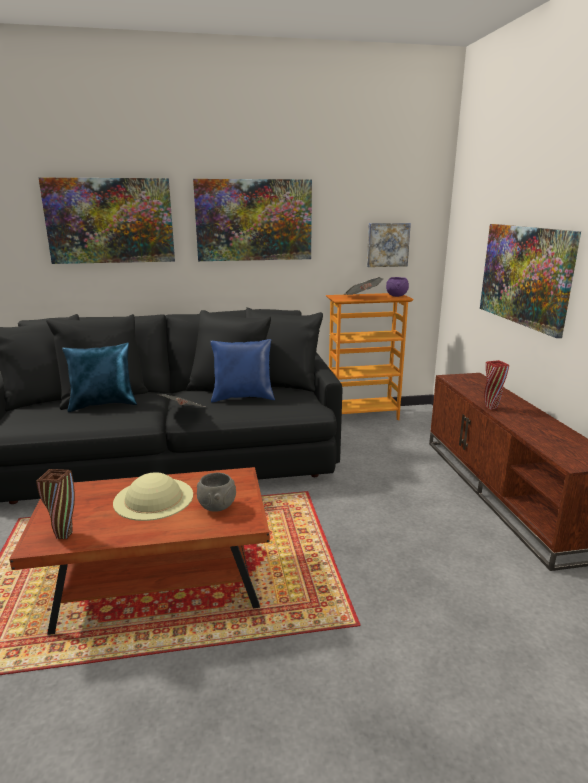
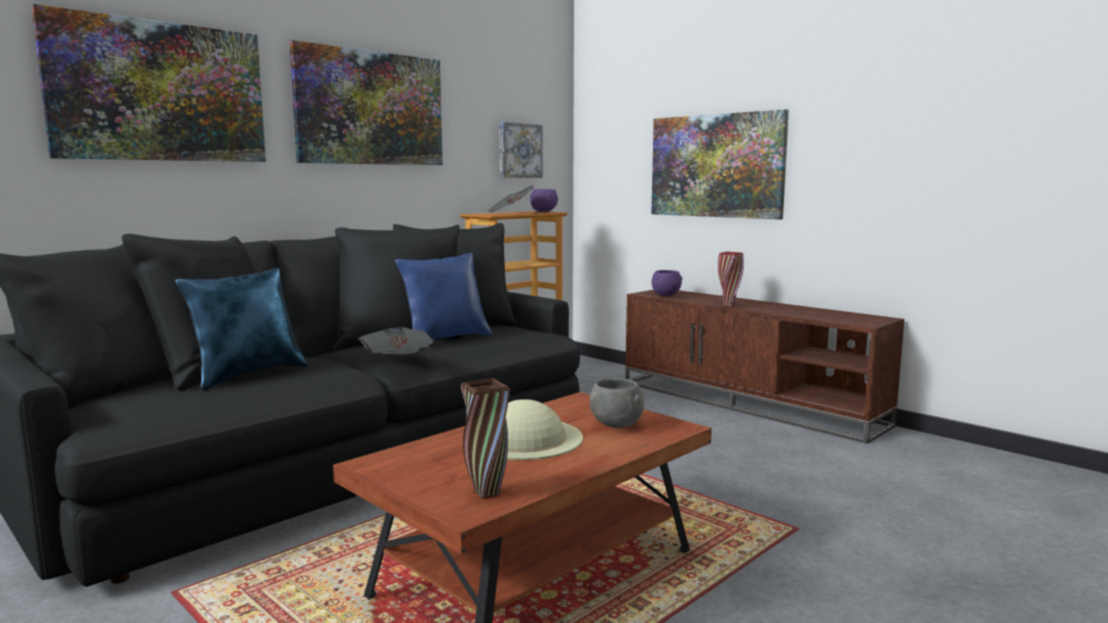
camera: 35 degrees left, 10 degrees down
none -> purple bowl [652,270,682,296]

